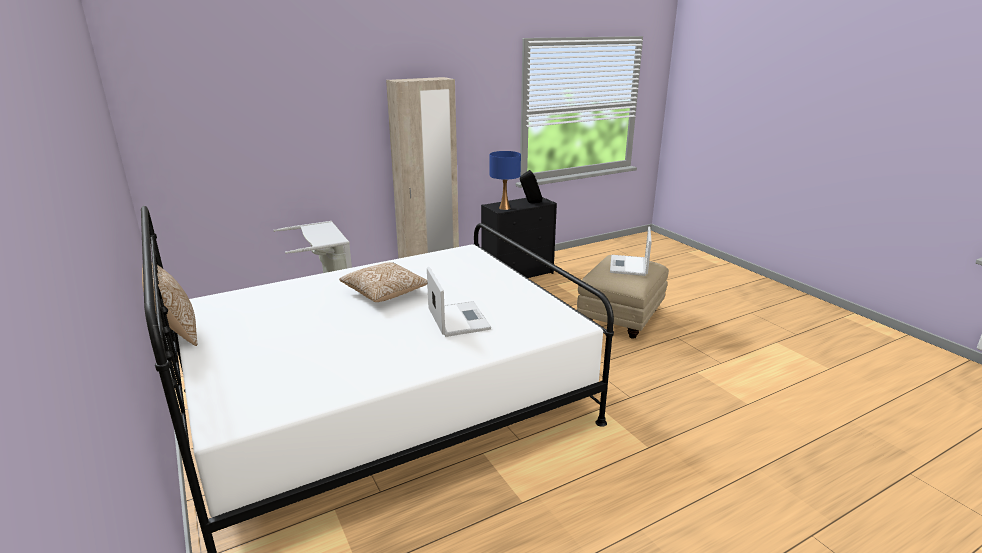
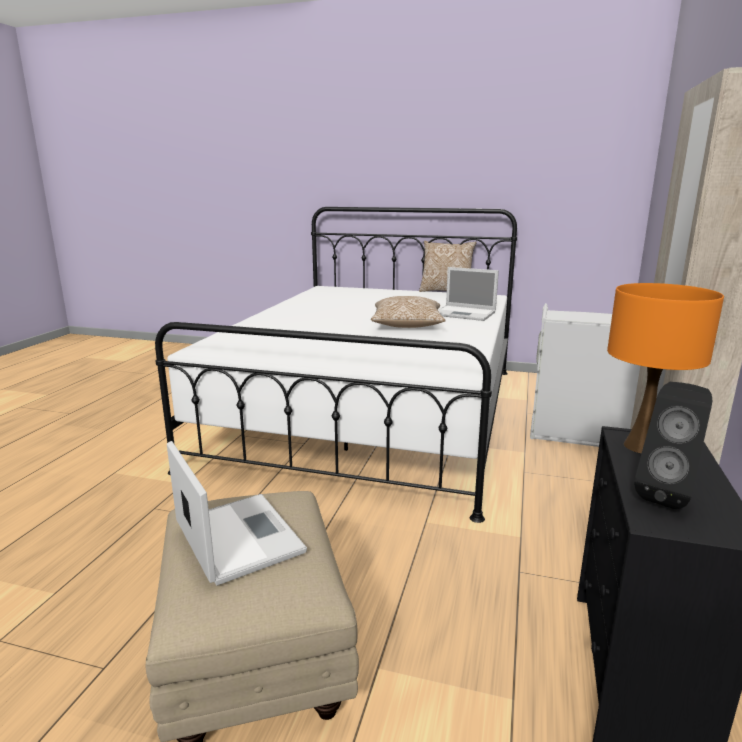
camera: 135 degrees right, 5 degrees down
laptop [427,267,491,337] -> laptop moved to [438,267,499,321]
blue table lamp [490,151,521,210] -> orange table lamp [607,283,724,454]

